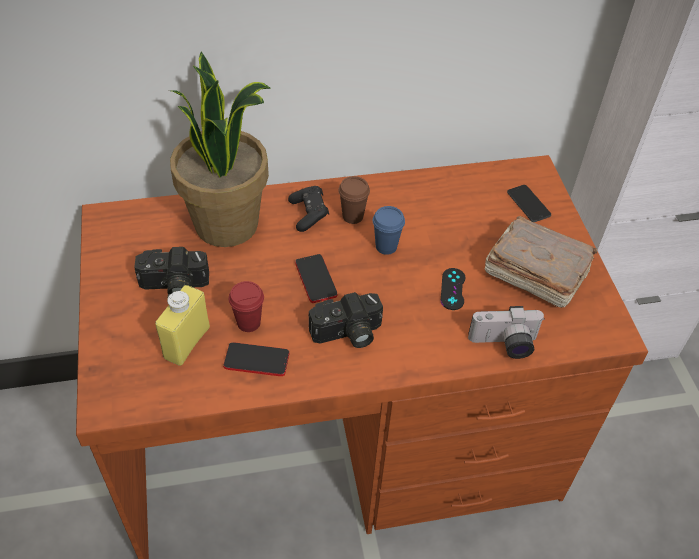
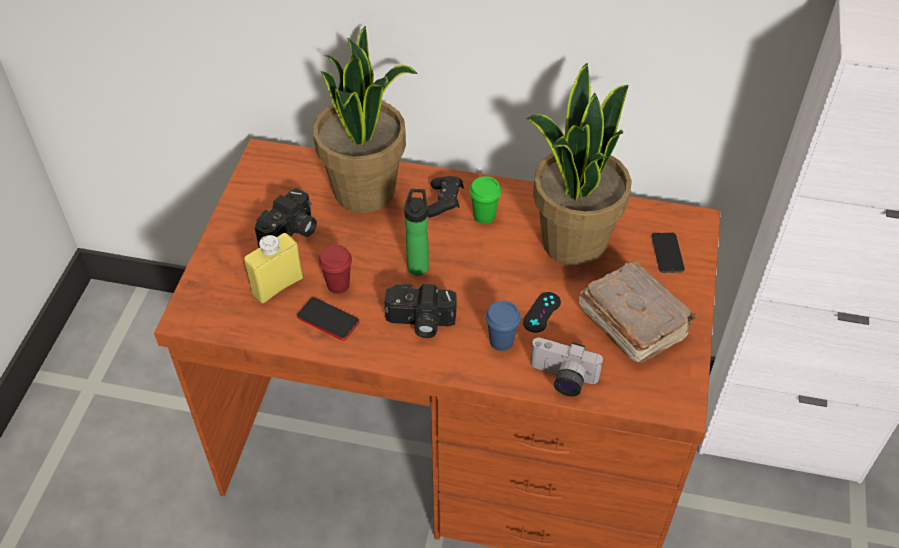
camera: 25 degrees right, 0 degrees up
camera [134,247,209,295] -> camera turned 75 degrees counterclockwise [255,188,317,248]
phone [295,254,337,303] -> bottle [404,189,429,275]
brown cup [338,176,370,224] -> green cup [470,176,501,224]
blue cup [373,206,405,255] -> blue cup moved to [486,301,521,351]
none -> potted plant [526,63,632,266]

